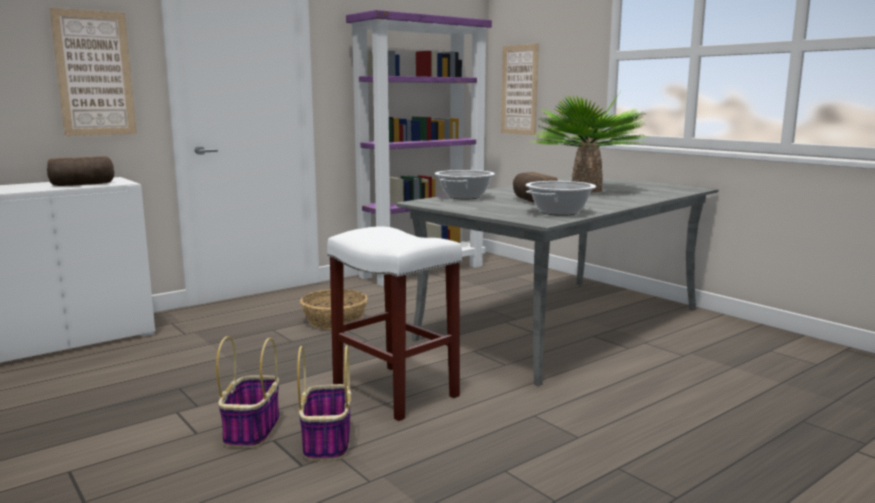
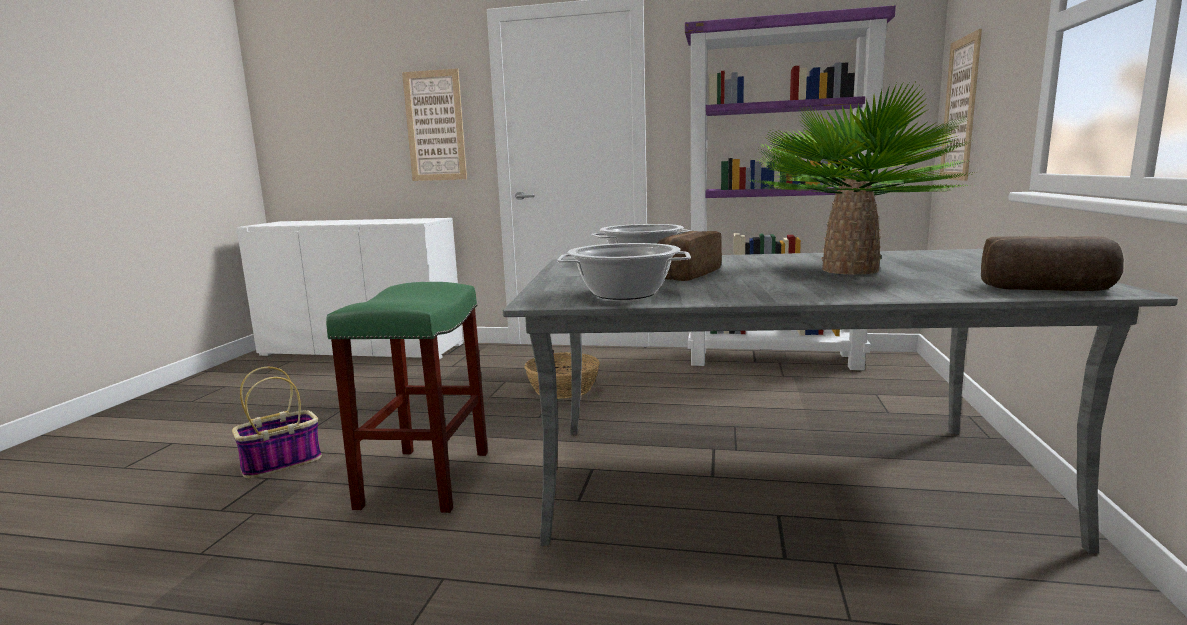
camera: 50 degrees right, 0 degrees up
bread [47,156,114,186] -> bread moved to [981,236,1124,291]
basket [297,345,351,461] -> none
white stool [327,227,462,421] -> green stool [326,282,488,513]

